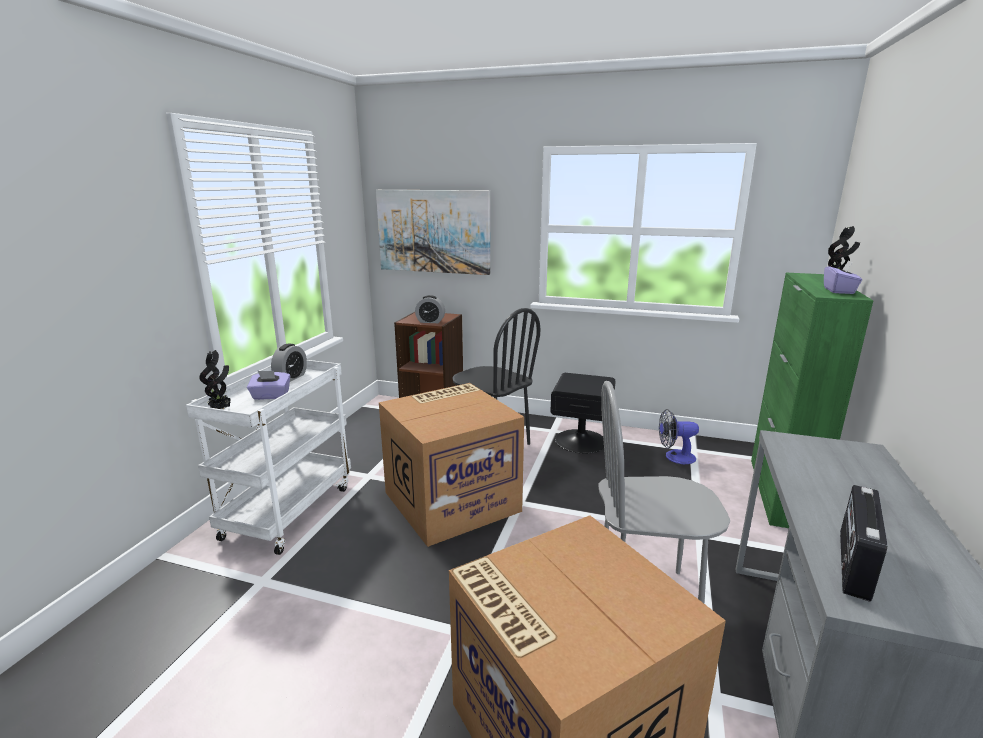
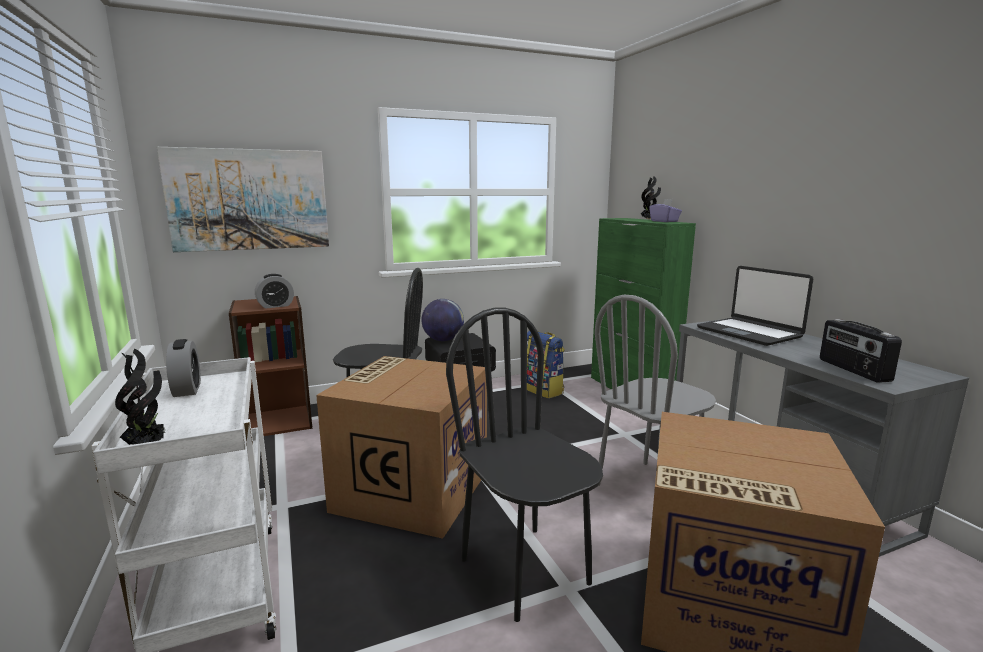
camera: 40 degrees left, 5 degrees down
purple tissue box [247,371,290,400] -> none
fan [659,409,699,464] -> backpack [527,331,565,399]
none -> globe [421,299,464,341]
none -> black chair [446,308,603,622]
none -> laptop [697,266,813,346]

